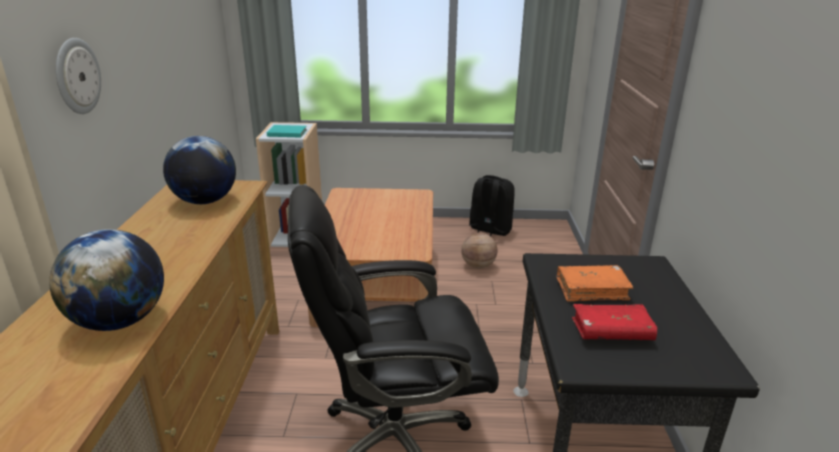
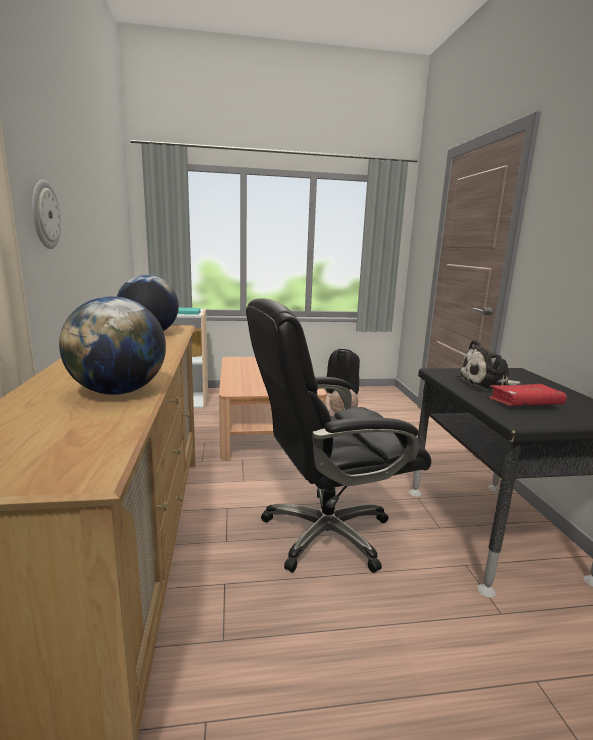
camera: 10 degrees left, 10 degrees down
orange book [557,265,633,302] -> plush toy [457,340,521,391]

